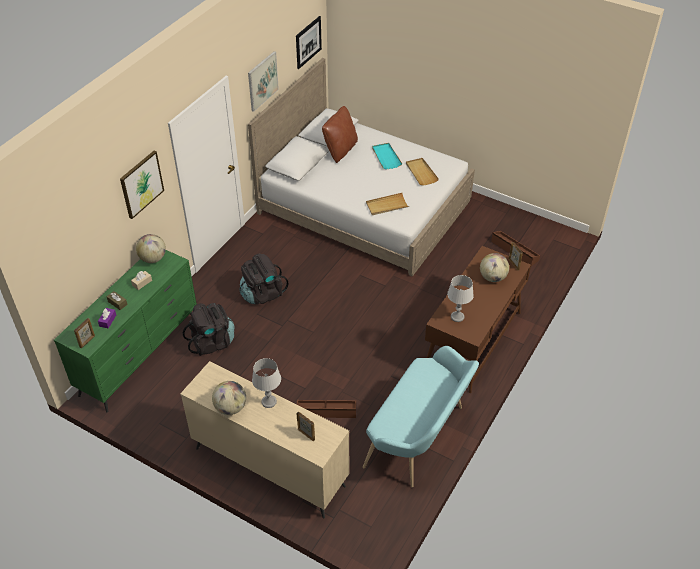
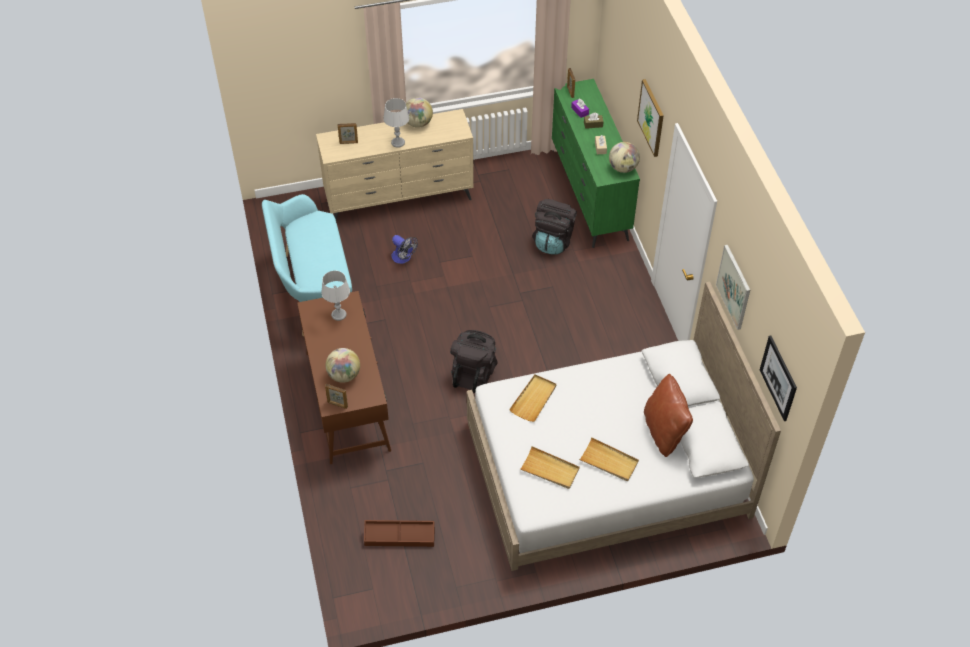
camera: 135 degrees right, 5 degrees up
black backpack [240,254,289,305] -> black backpack moved to [450,330,498,393]
brown storage box [297,400,356,418] -> fan [391,235,418,264]
turquoise tray [372,143,402,169] -> beige tray [579,437,639,481]

